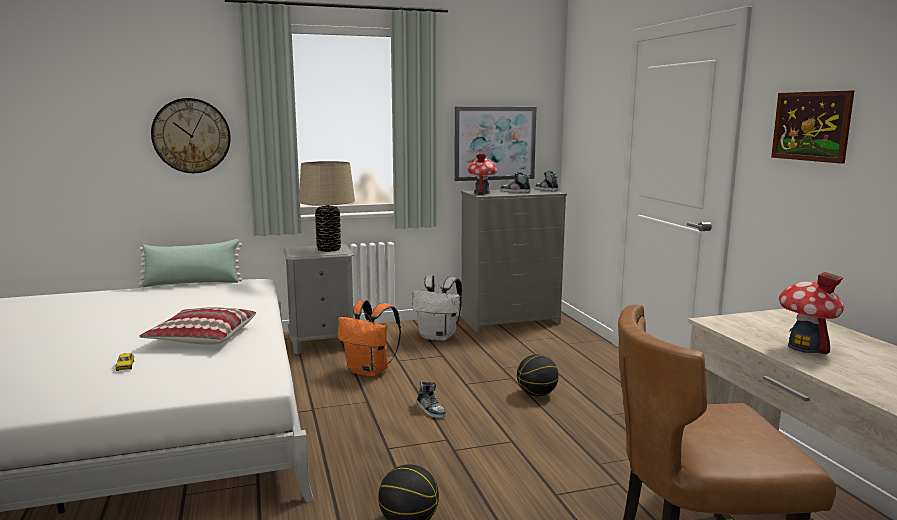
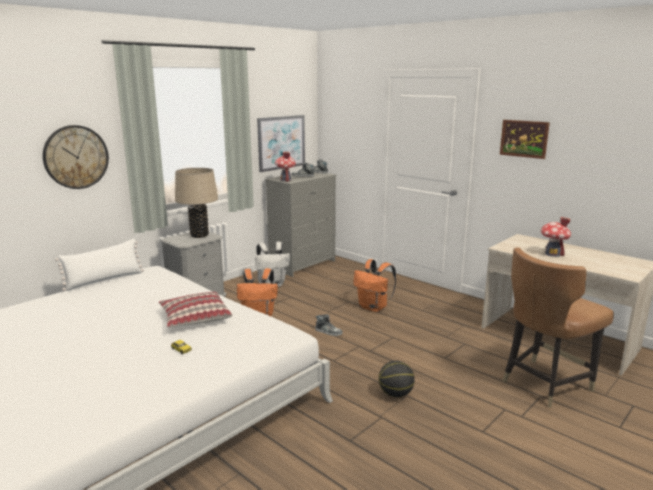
camera: 30 degrees left, 5 degrees up
green pillow [138,239,242,287] -> white pillow [55,239,144,291]
basketball [517,355,559,396] -> orange backpack [353,259,396,312]

